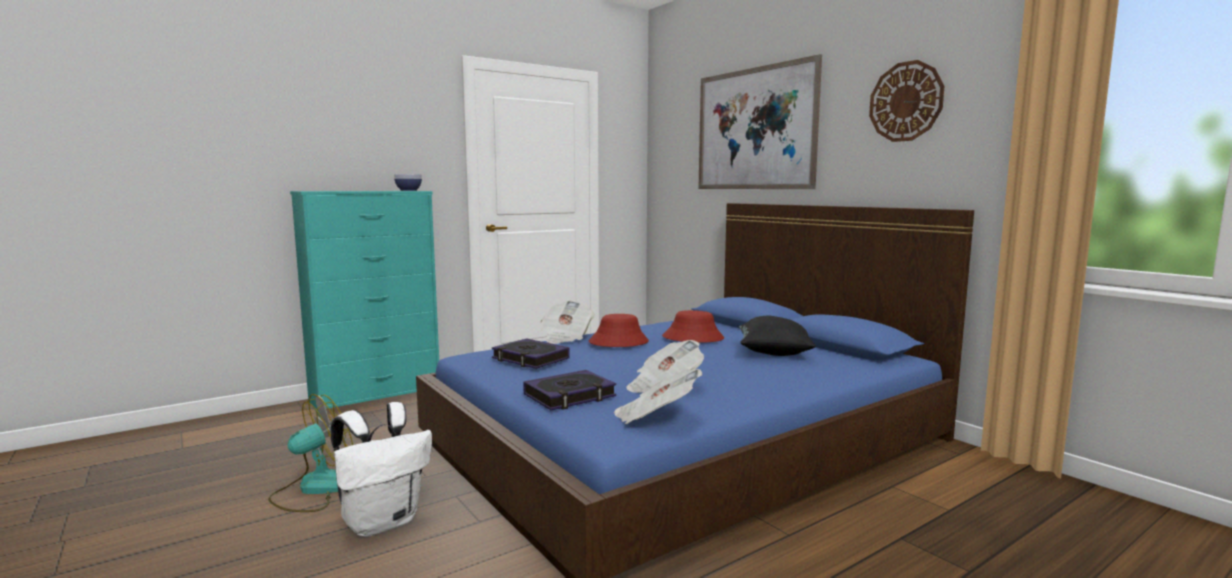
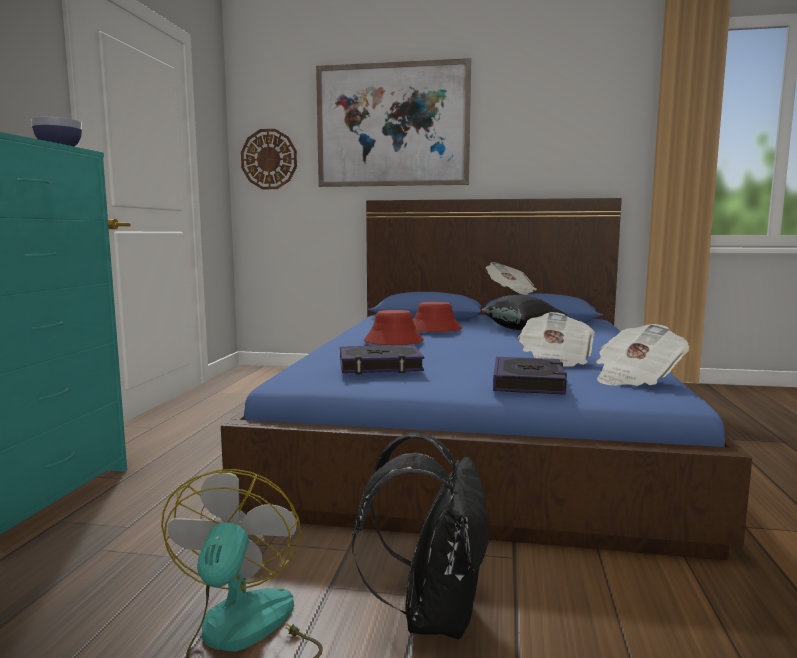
camera: 45 degrees left, 0 degrees up
white backpack [331,402,432,537] -> black backpack [352,433,491,640]
newspaper [541,301,595,344] -> newspaper moved to [486,262,537,295]
wall clock [869,60,944,142] -> wall clock moved to [241,129,297,189]

